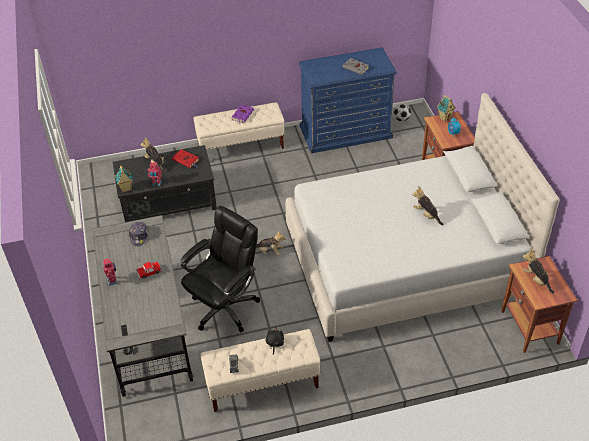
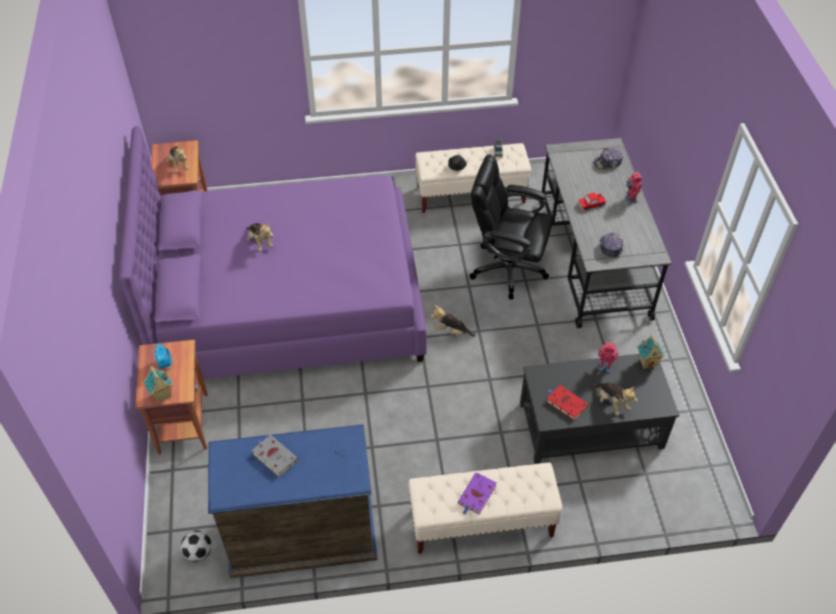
camera: 175 degrees left, 5 degrees up
black office chair [181,206,260,333] -> black office chair turned 60 degrees clockwise [469,155,552,299]
white bed [285,93,559,342] -> purple bed [119,126,427,380]
none -> cap [594,149,623,169]

